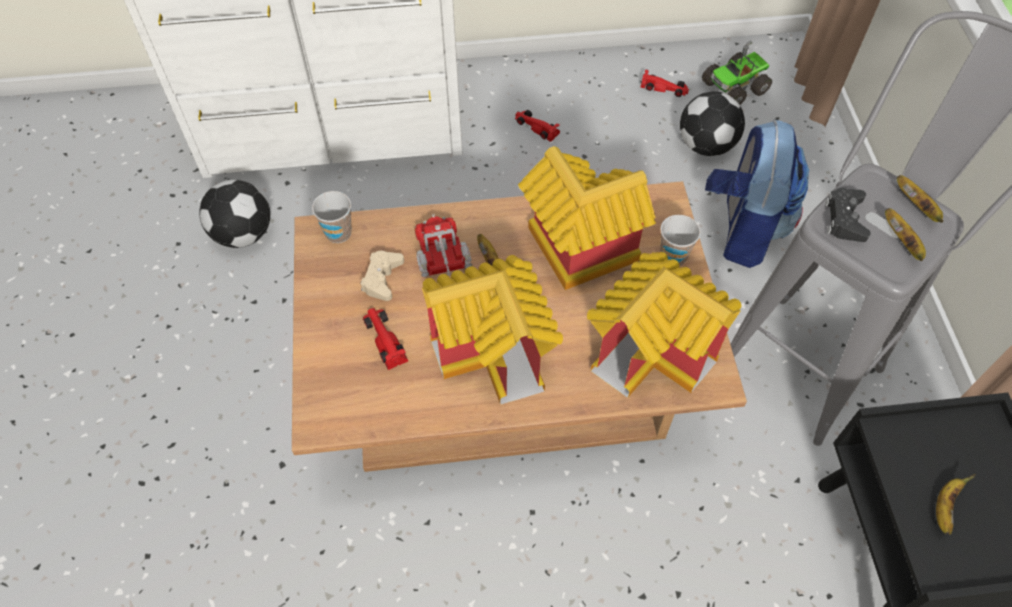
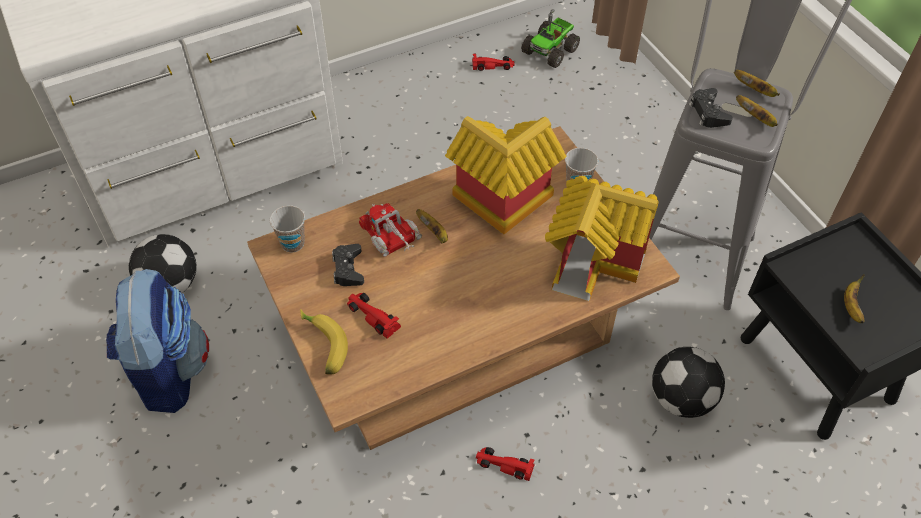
camera: 20 degrees left, 5 degrees down
beige game controller [360,250,404,301] -> black game controller [332,244,364,286]
toy house [422,255,563,405] -> none
red toy car [515,110,560,142] -> red toy car moved to [476,447,535,481]
football [680,92,745,156] -> football moved to [652,347,725,418]
backpack [705,119,809,268] -> backpack moved to [106,269,209,413]
none -> banana [300,309,348,374]

